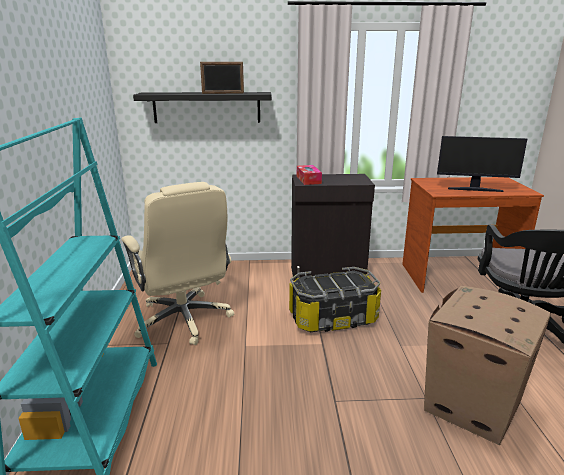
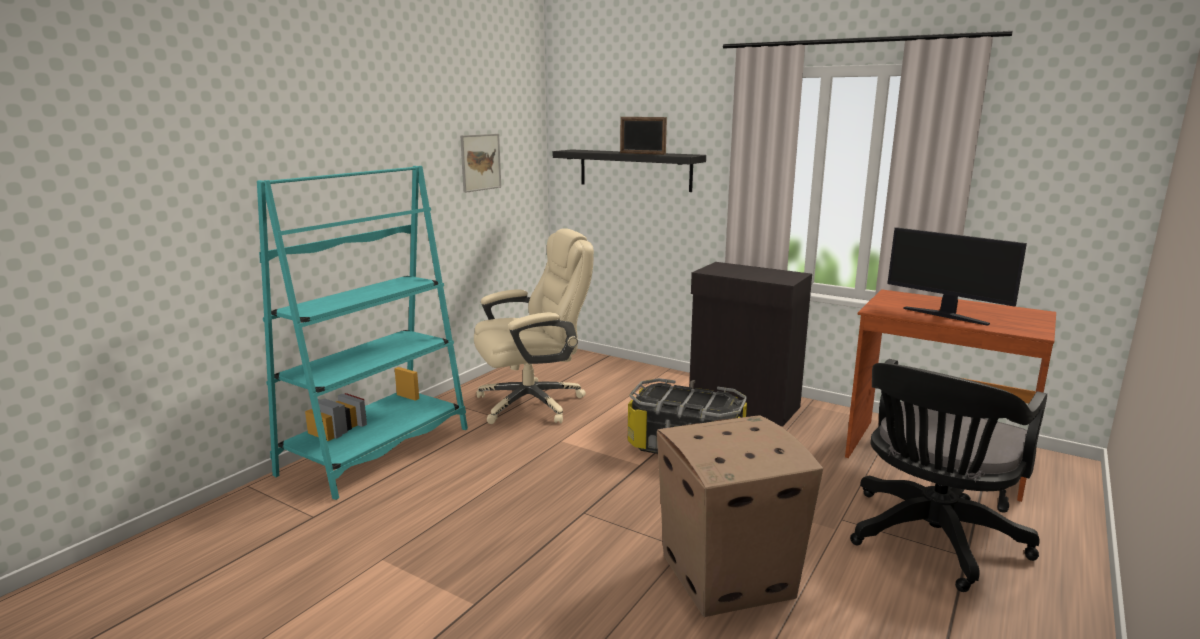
camera: 35 degrees right, 5 degrees down
beige office chair [121,182,234,345] -> beige office chair turned 120 degrees counterclockwise [474,228,594,424]
tissue box [297,165,322,185] -> none
none -> picture [460,134,501,193]

